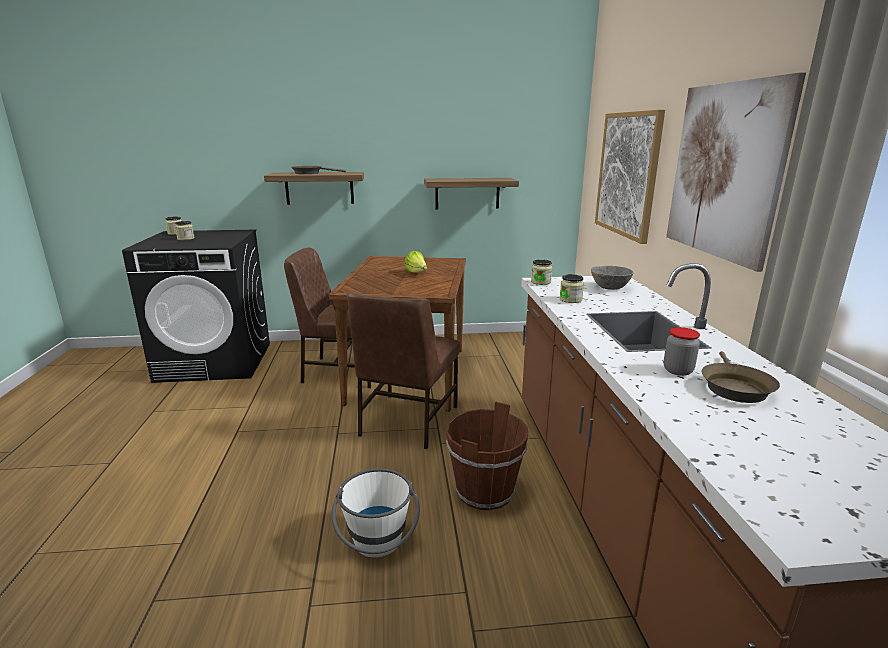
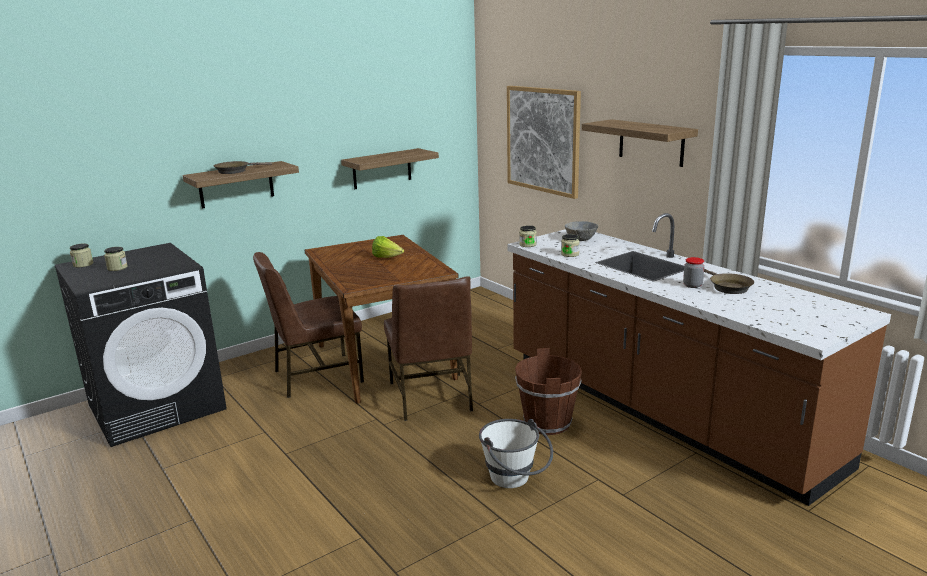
camera: 30 degrees left, 0 degrees up
picture [666,72,806,272] -> shelf [582,119,698,167]

